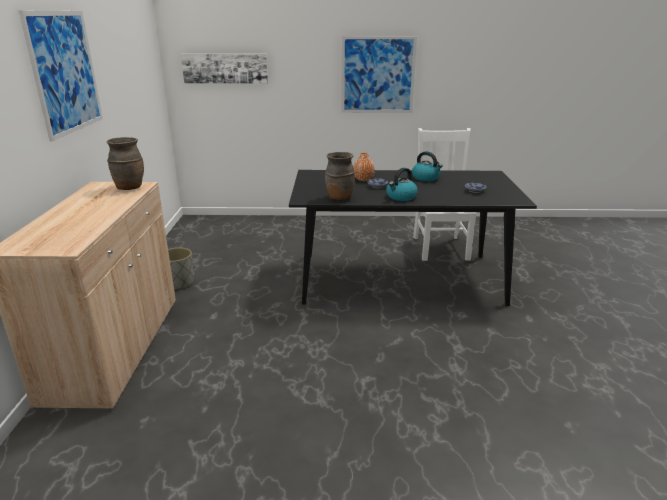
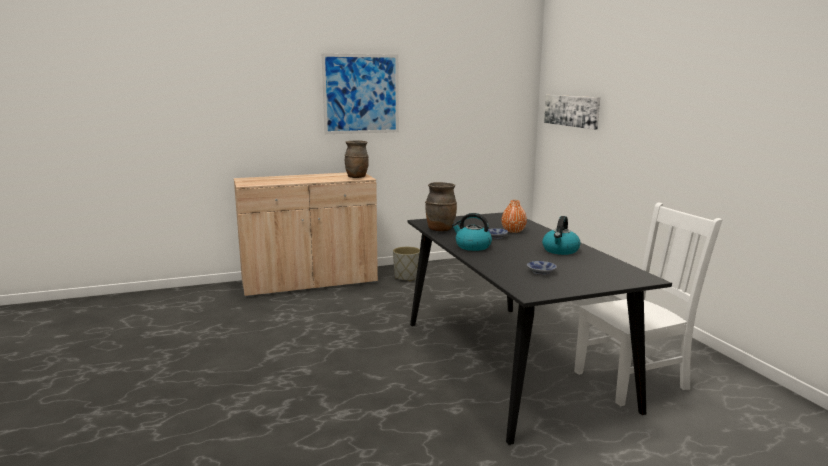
camera: 70 degrees right, 10 degrees down
picture [341,36,417,113] -> none

